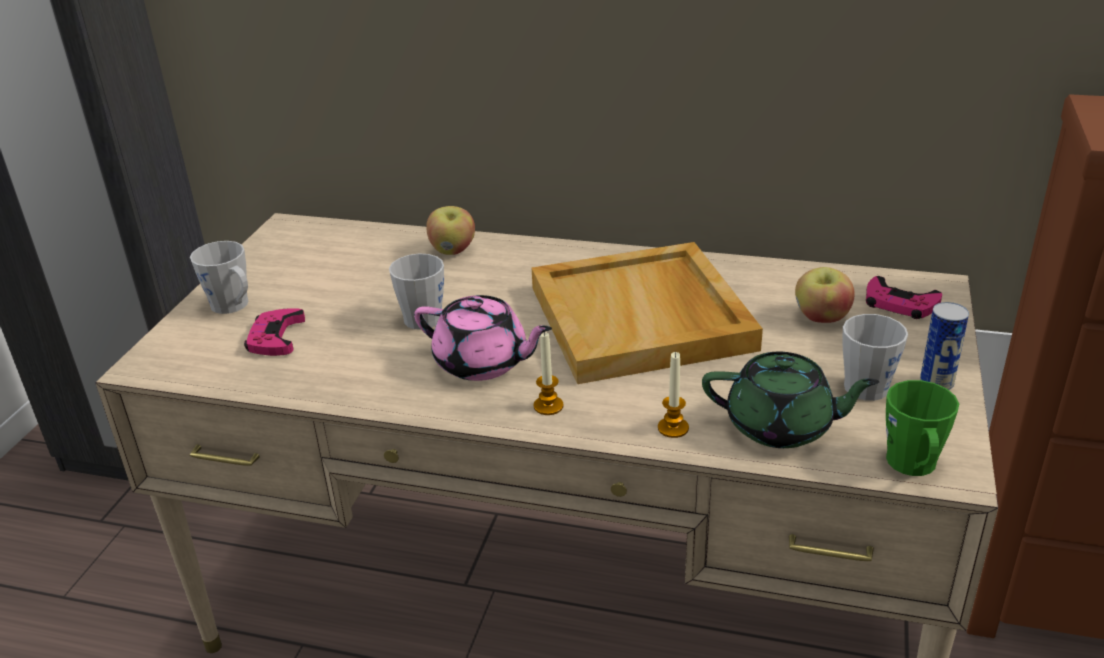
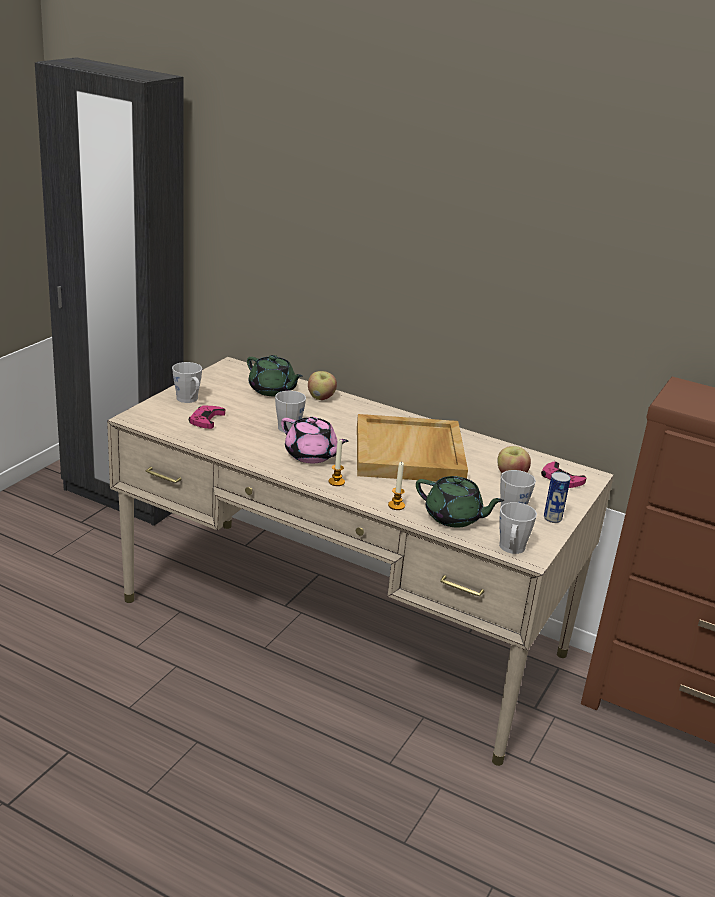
camera: 10 degrees right, 5 degrees down
green mug [886,380,959,476] -> grey mug [499,502,537,554]
none -> green teapot [247,355,303,396]

